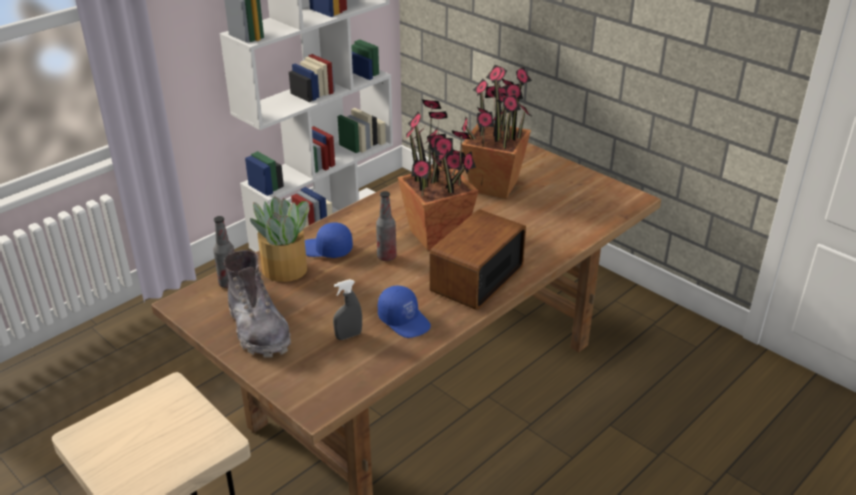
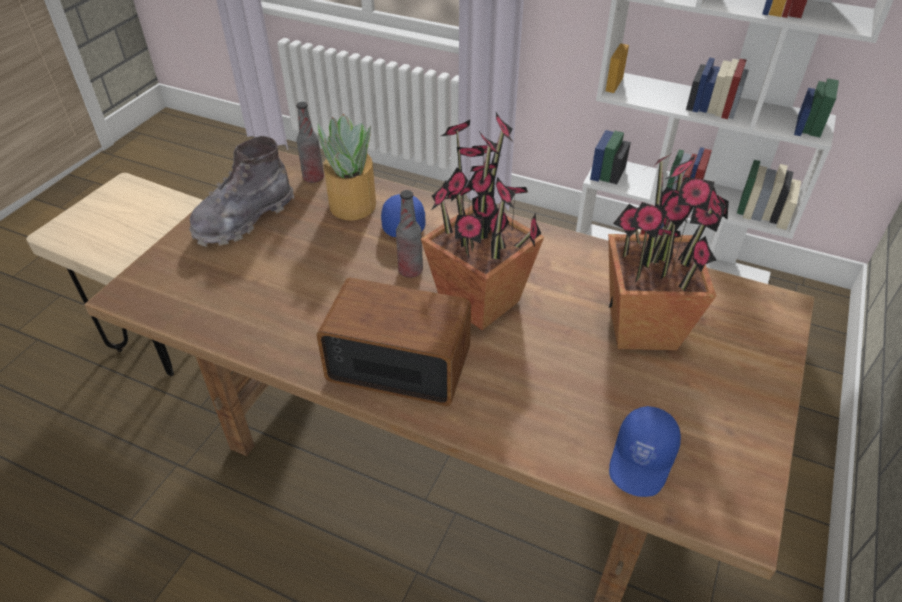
camera: 70 degrees right, 10 degrees up
grey spray bottle [333,279,362,340] -> none
blue cap [378,286,431,338] -> blue cap moved to [609,406,681,497]

